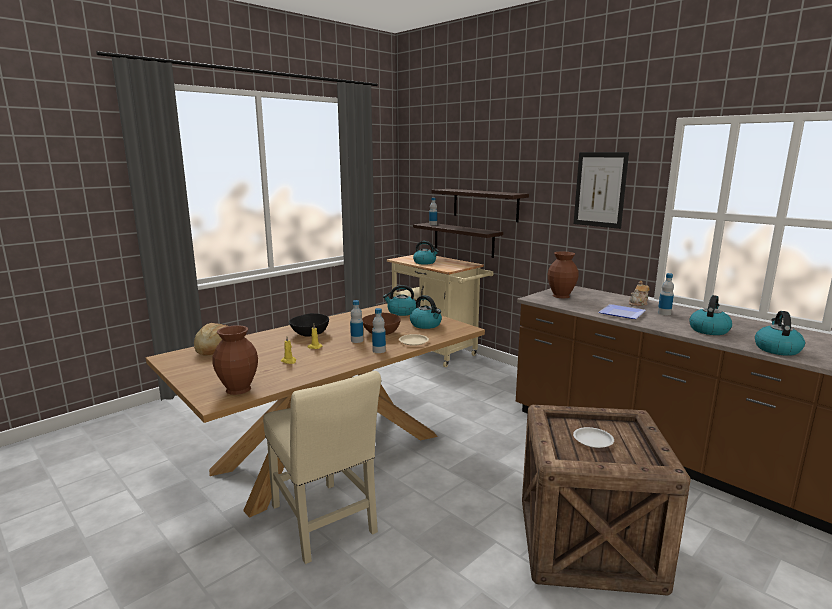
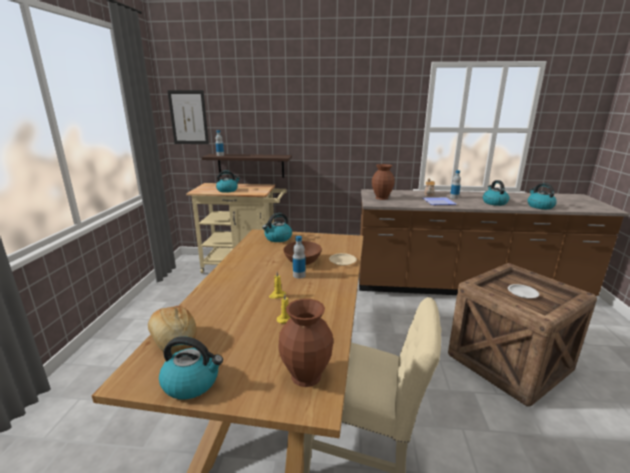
camera: 40 degrees left, 5 degrees up
black bowl [289,313,329,337] -> none
bottle [372,308,386,353] -> none
kettle [410,295,442,329] -> kettle moved to [159,336,223,399]
shelf [432,189,529,222] -> none
picture [574,152,629,229] -> picture moved to [167,90,209,144]

